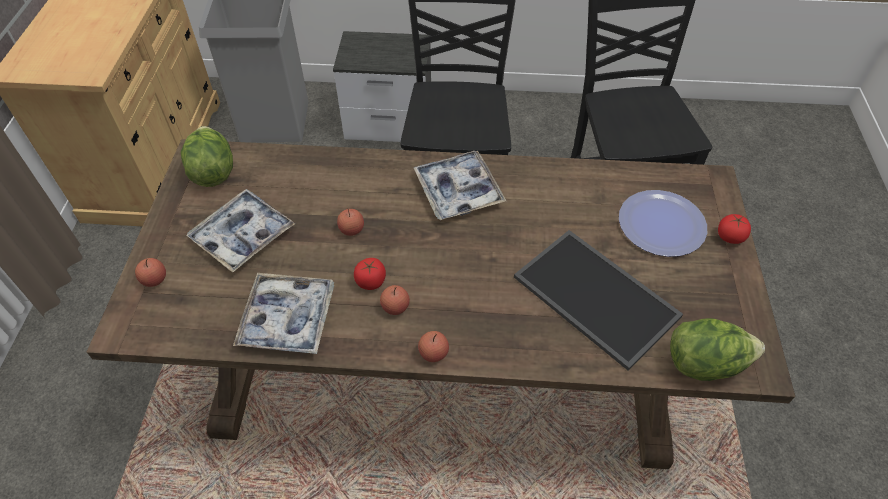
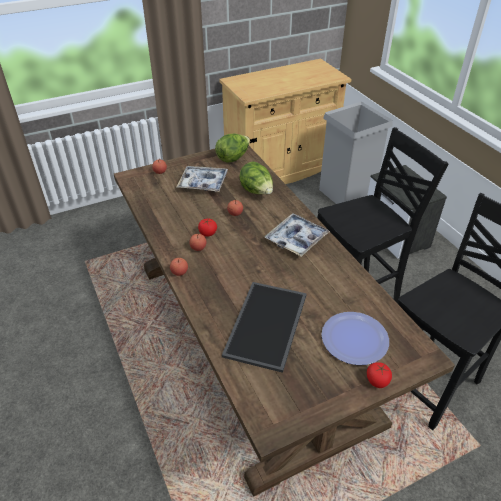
camera: 60 degrees right, 10 degrees down
tray [233,273,334,354] -> none
lettuce [670,318,765,381] -> lettuce moved to [239,161,273,194]

